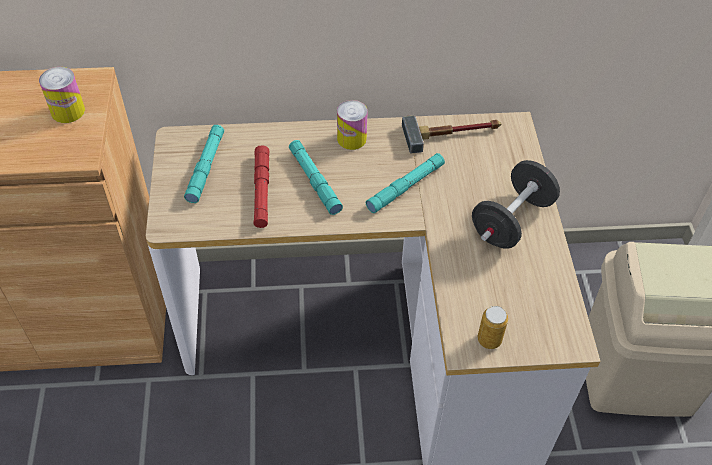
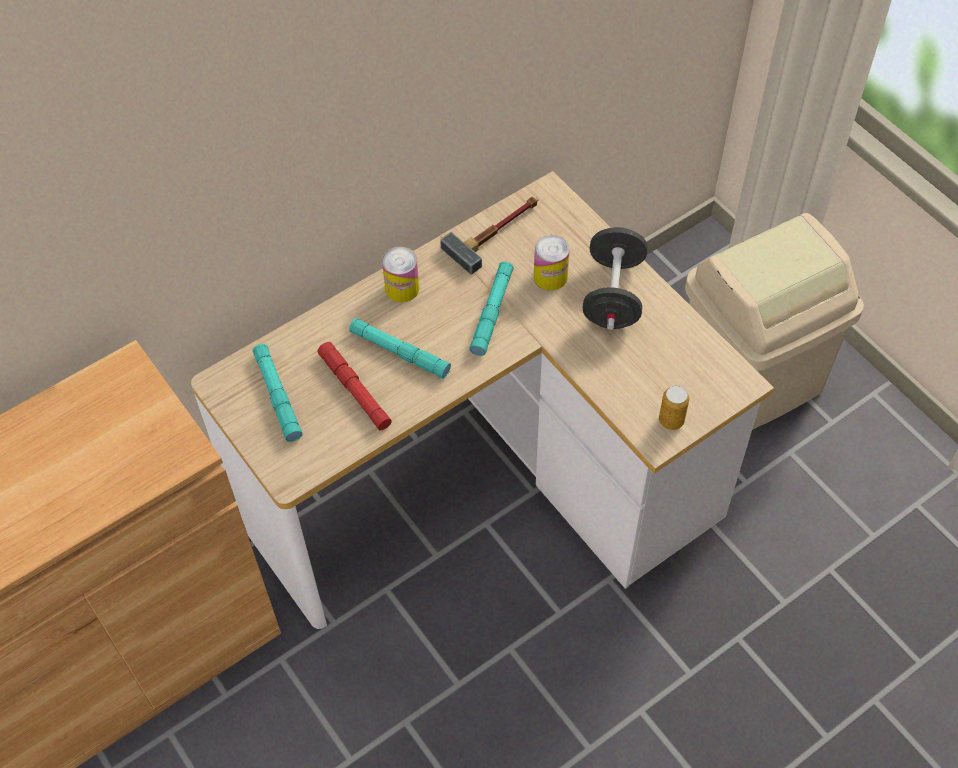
camera: 30 degrees left, 5 degrees up
can [39,67,85,123] -> can moved to [534,235,570,291]

